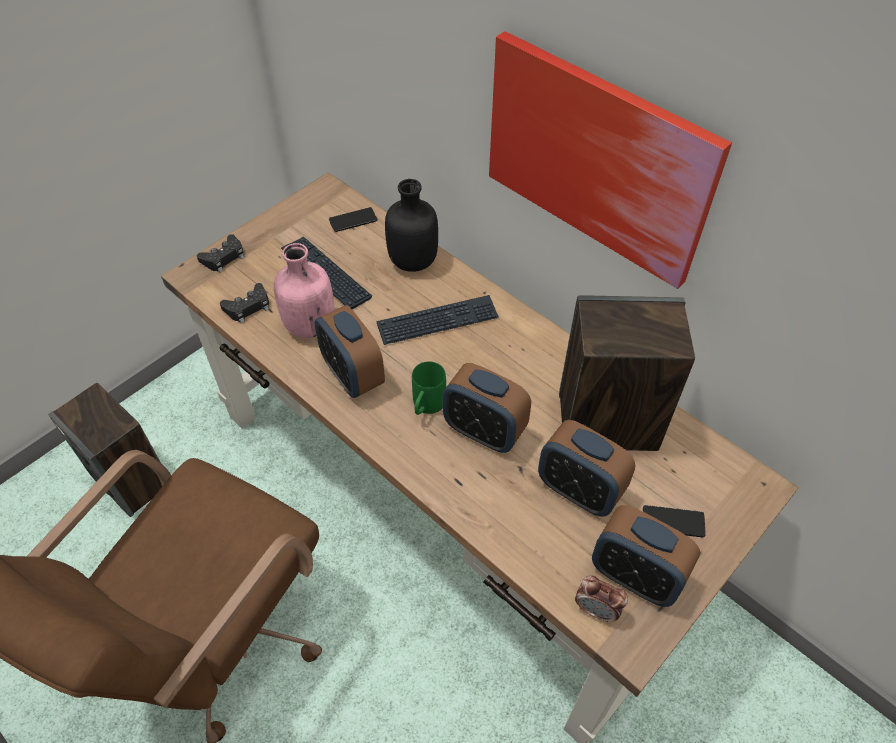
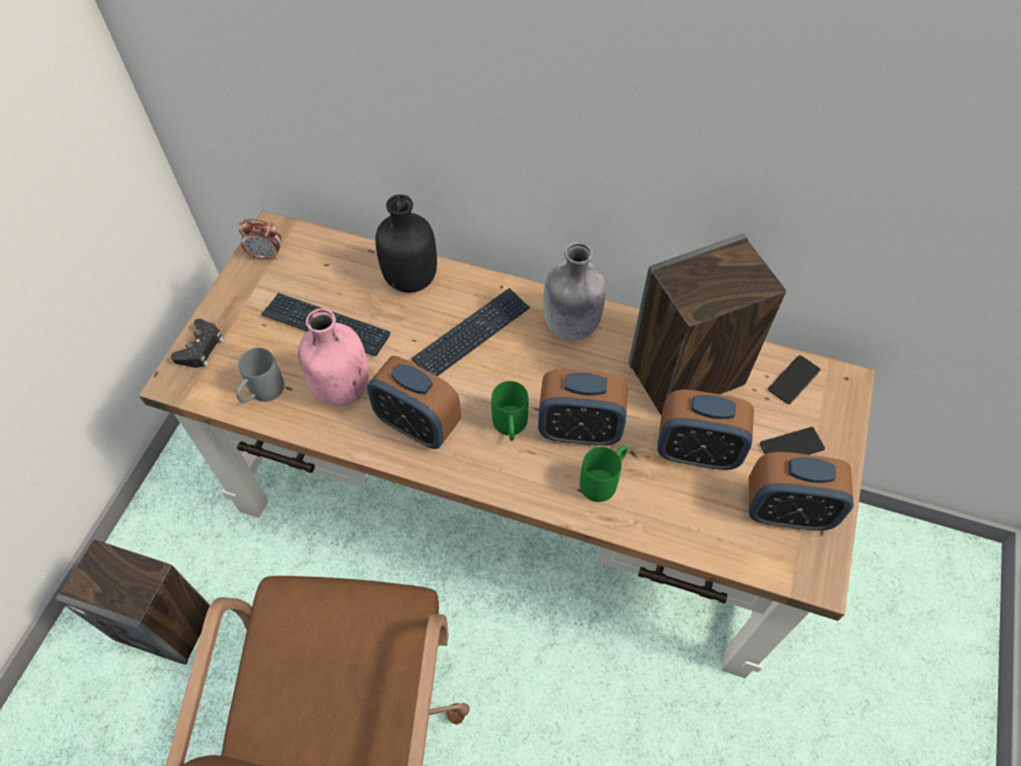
camera: 25 degrees left, 5 degrees up
black game controller [220,283,269,323] -> grey mug [236,348,284,403]
phone [329,207,378,232] -> phone moved to [768,355,820,404]
picture [489,31,732,289] -> none
alarm clock [575,575,628,622] -> alarm clock moved to [238,219,281,260]
none -> grey bottle [543,242,606,340]
none -> green mug [580,445,628,502]

